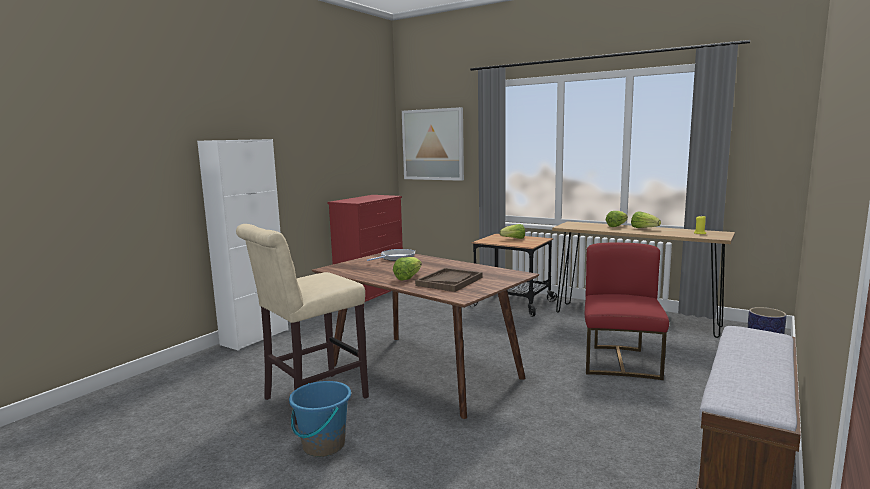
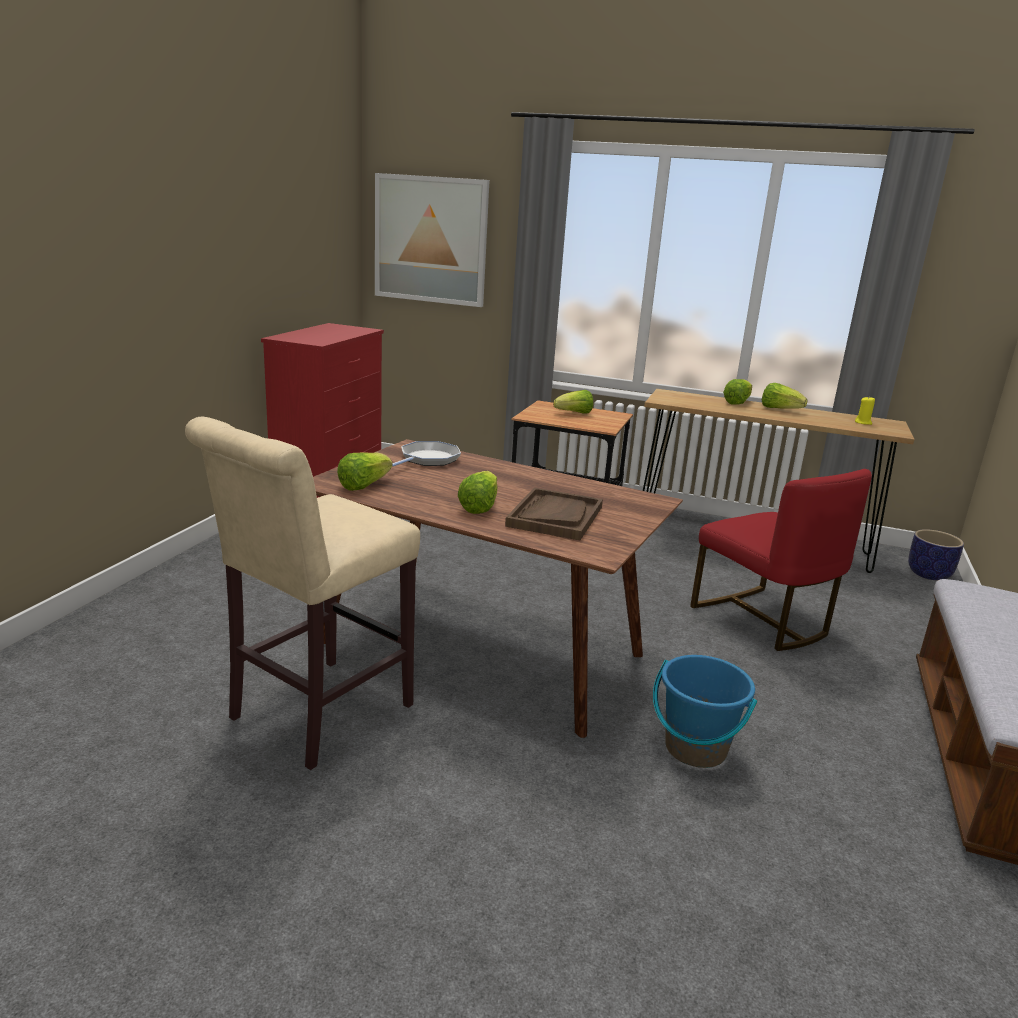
camera: 15 degrees left, 10 degrees up
white cabinet [197,139,289,351] -> none
blue bucket [289,381,351,457] -> blue bucket moved to [653,655,757,768]
red chair [585,243,669,380] -> red chair turned 150 degrees clockwise [690,469,872,651]
none -> lettuce [337,452,393,491]

